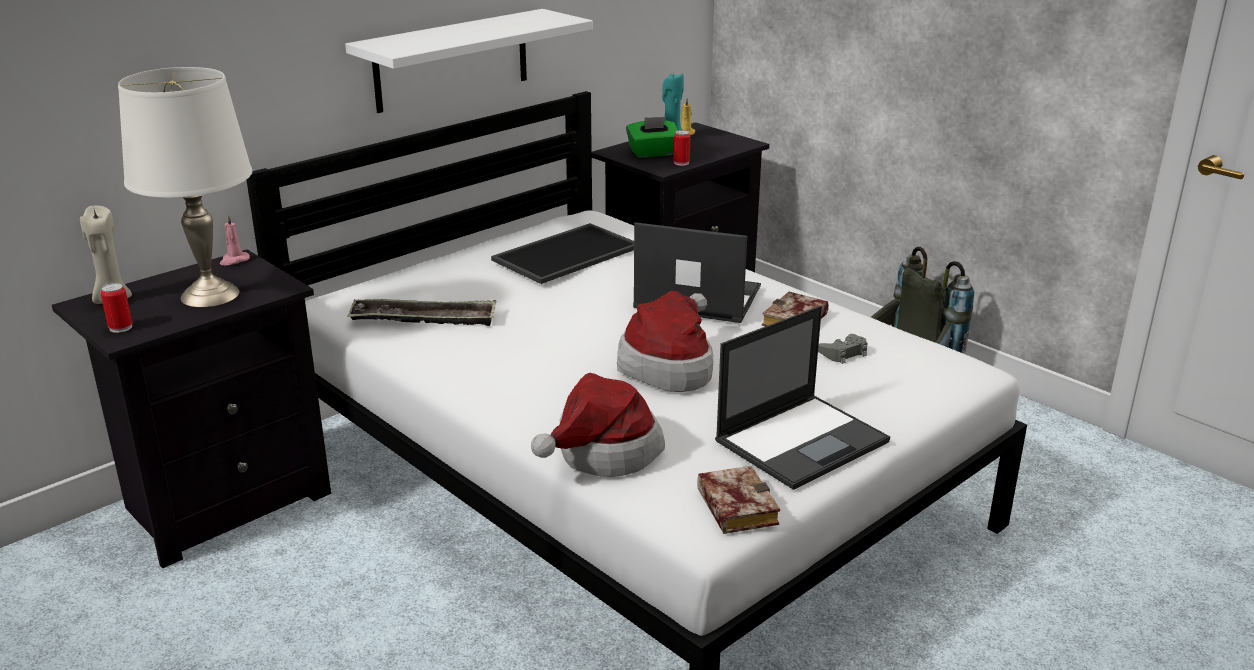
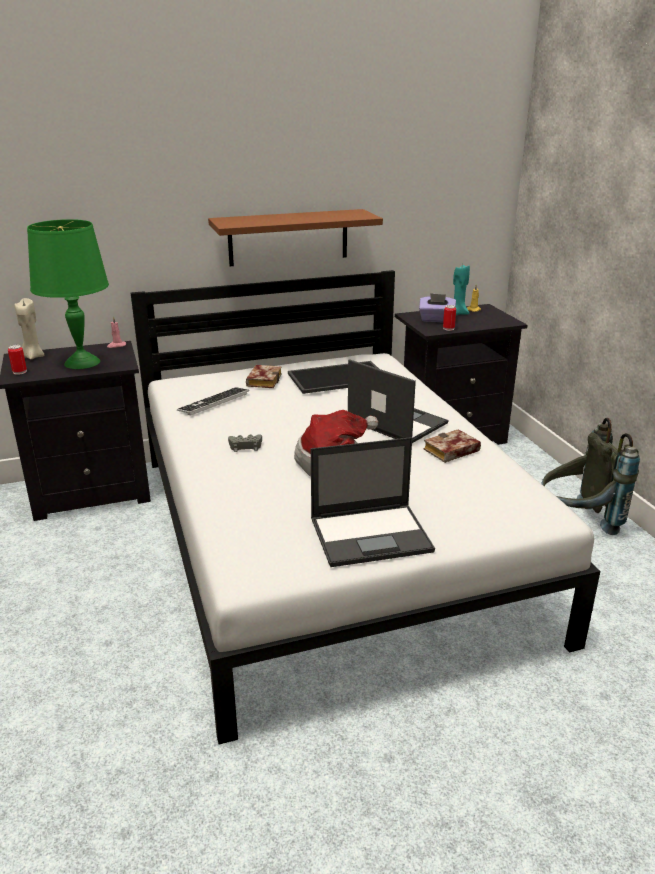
camera: 25 degrees right, 0 degrees up
white table lamp [118,67,252,307] -> green table lamp [27,219,109,369]
white shelf [345,9,593,113] -> brown shelf [208,209,383,266]
tray [347,299,496,326] -> keyboard [177,387,249,416]
hat [531,373,665,477] -> none
green tissue box [626,117,678,158] -> purple tissue box [419,293,456,323]
book [697,466,780,534] -> book moved to [246,365,282,388]
grey game controller [818,334,868,364] -> grey game controller moved to [228,434,262,452]

